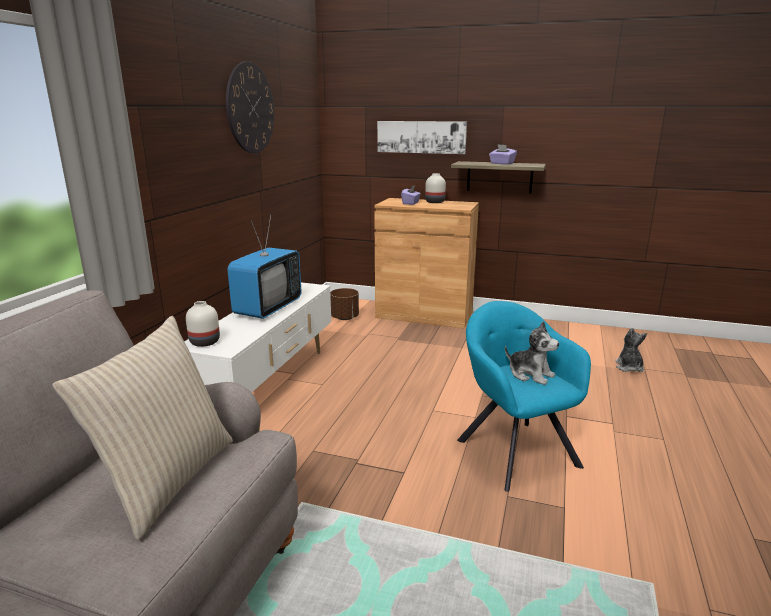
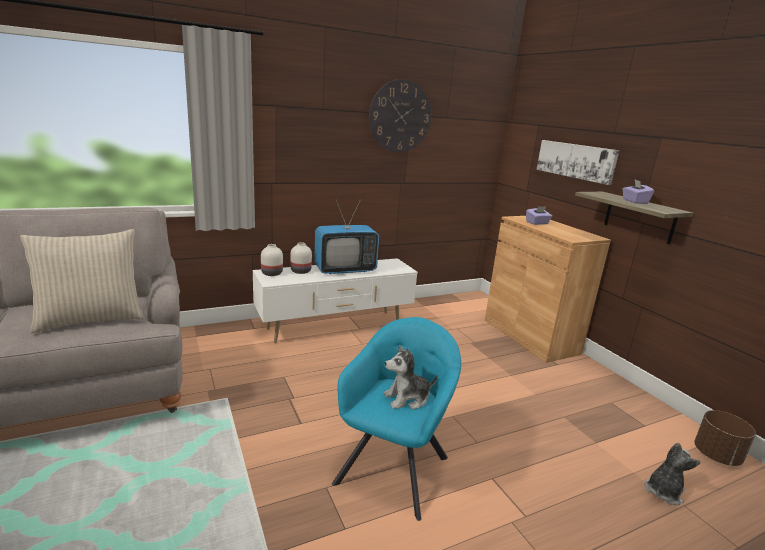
camera: 45 degrees right, 0 degrees up
brown planter [330,288,359,320] -> brown planter moved to [694,410,756,466]
white vase [425,173,446,203] -> white vase moved to [290,242,312,274]
plush toy [505,321,559,385] -> plush toy turned 75 degrees clockwise [384,345,438,410]

